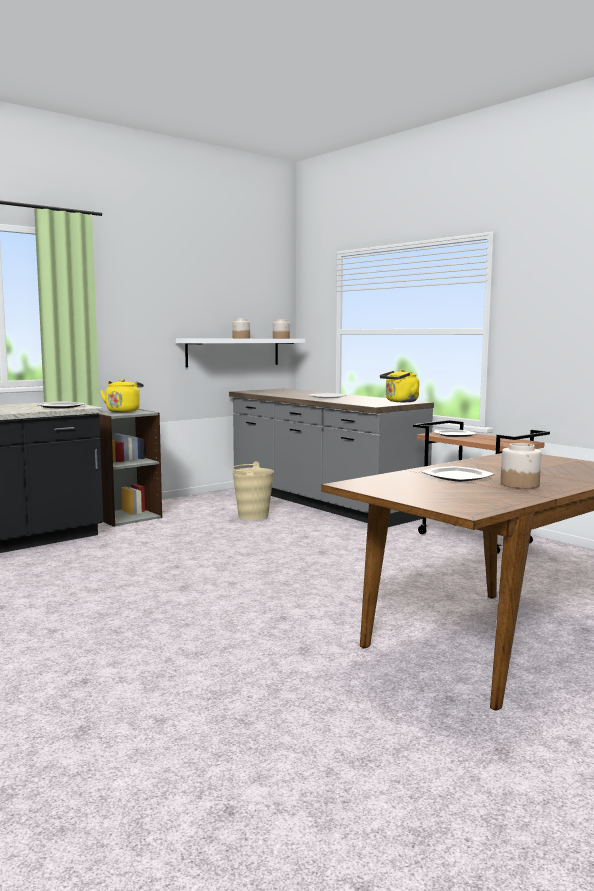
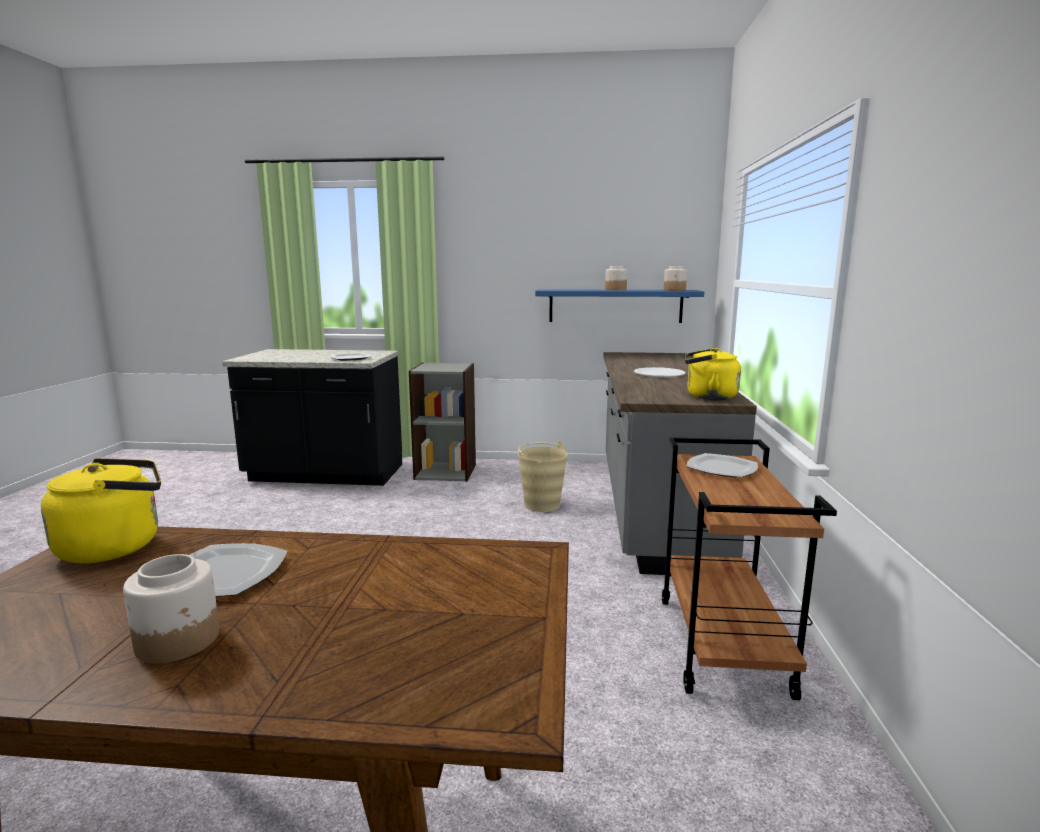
camera: 45 degrees right, 5 degrees up
yellow kettle [100,379,144,412] -> yellow kettle moved to [41,458,161,563]
white shelf [176,339,305,367] -> blue shelf [535,289,704,323]

